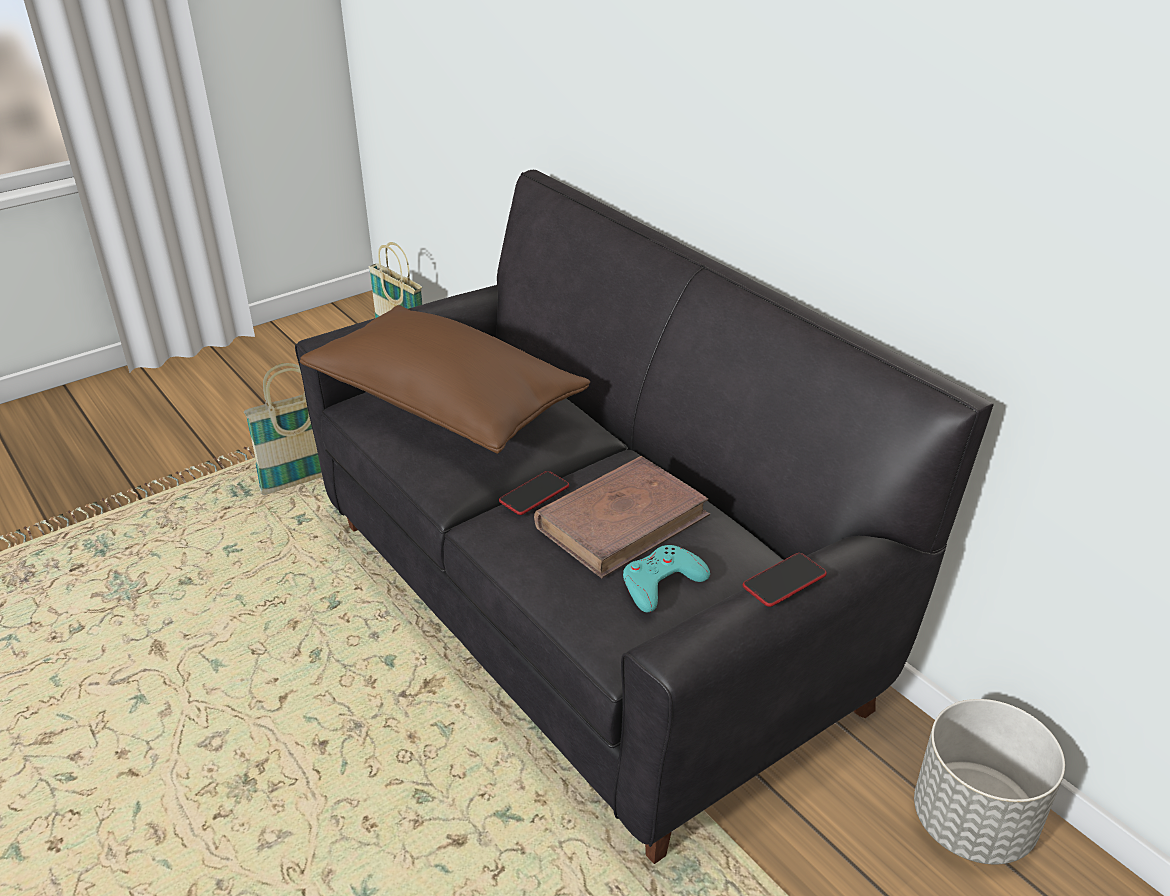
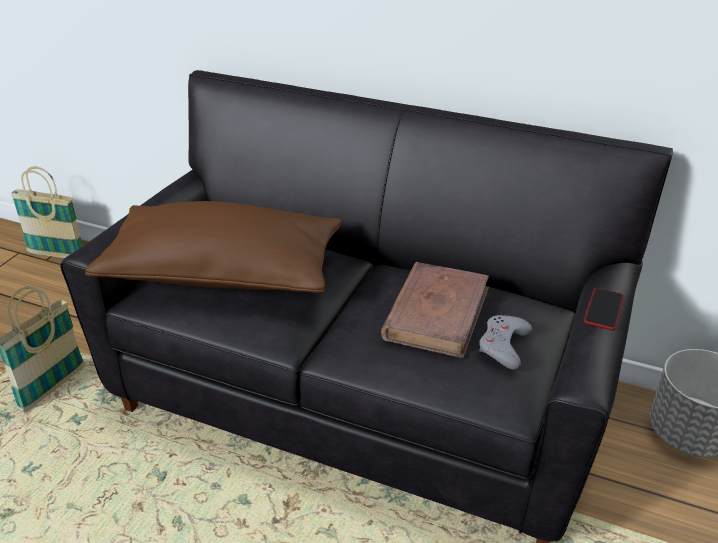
camera: 30 degrees left, 0 degrees up
phone [499,471,569,515] -> none
turquoise game controller [623,545,710,612] -> grey game controller [479,315,532,369]

